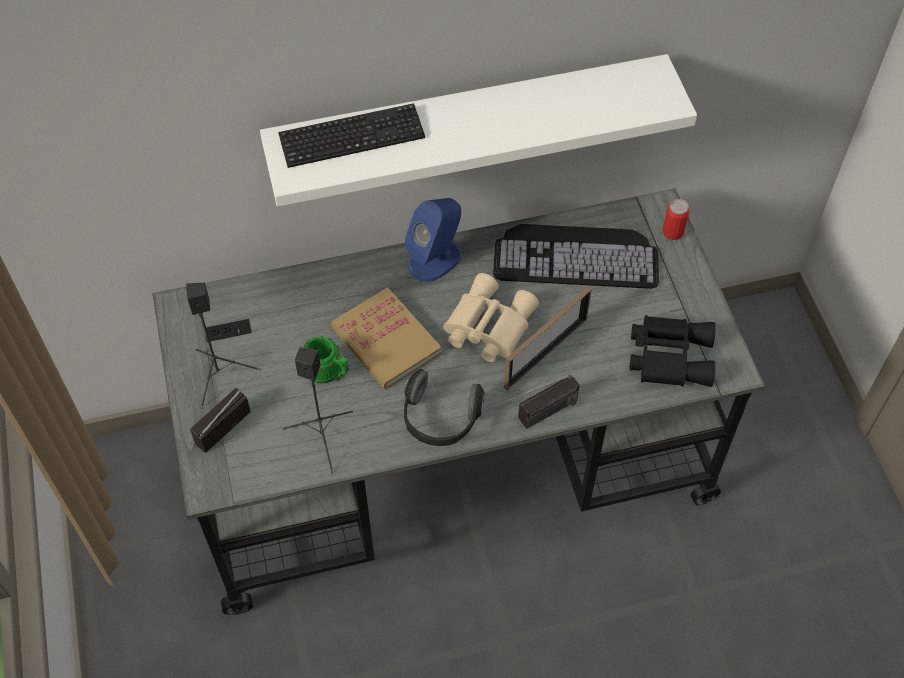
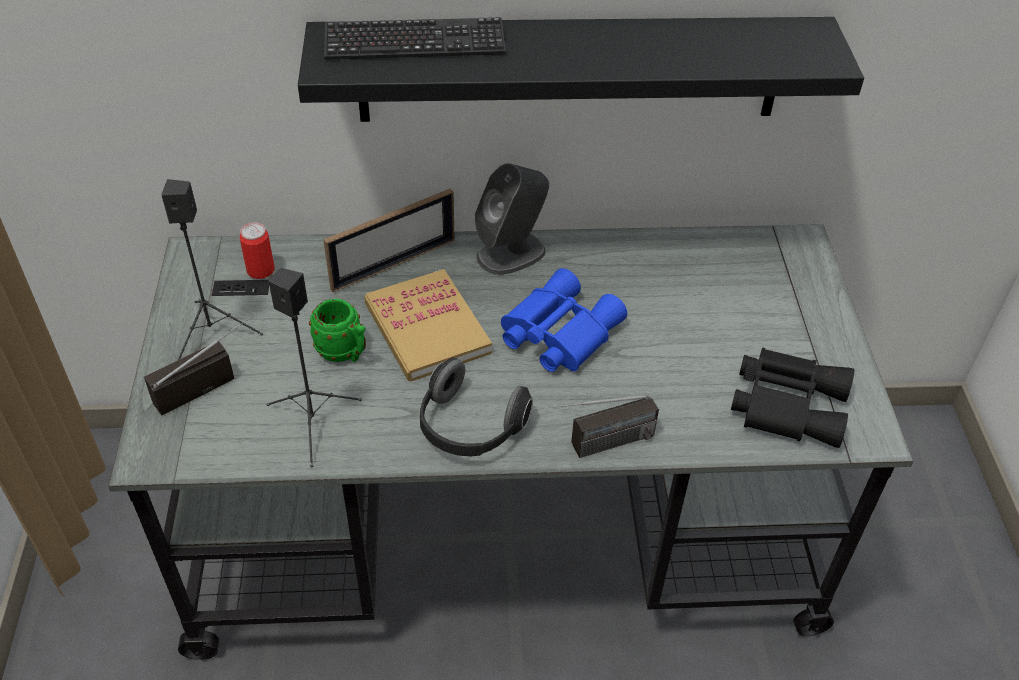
camera: 10 degrees right, 10 degrees down
white shelf [260,54,697,206] -> black shelf [298,17,864,122]
blue speaker [405,198,462,282] -> grey speaker [475,163,549,275]
beige binoculars [443,273,539,362] -> blue binoculars [501,268,627,372]
keyboard [493,224,659,289] -> none
picture frame [504,287,592,391] -> picture frame moved to [323,188,455,292]
can [663,199,690,240] -> can moved to [240,223,275,279]

